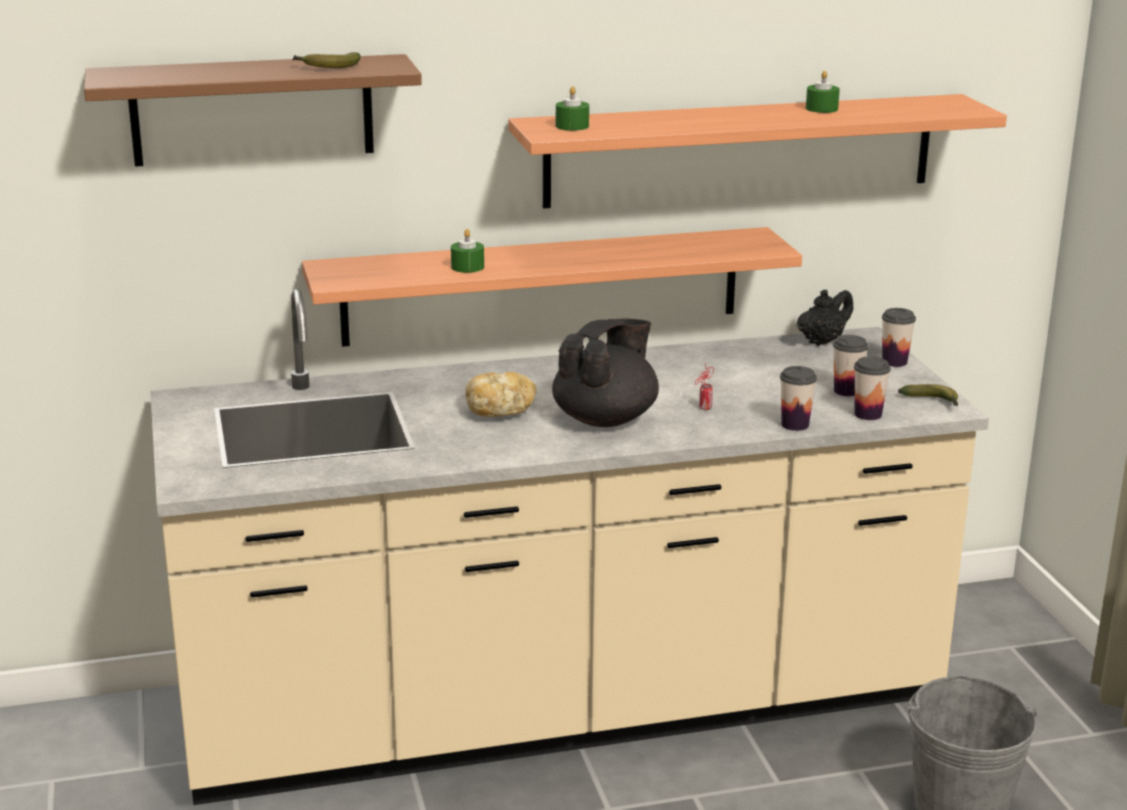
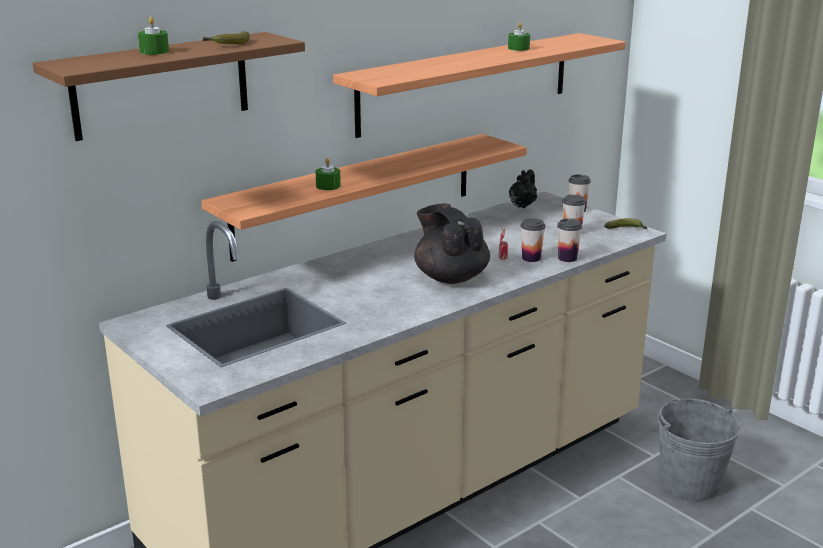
camera: 25 degrees left, 0 degrees up
bread [465,372,537,417] -> none
black teapot [552,319,659,427] -> black teapot turned 45 degrees counterclockwise [414,203,490,284]
green candle [556,86,589,131] -> green candle moved to [138,17,169,55]
cup [854,356,891,420] -> cup moved to [521,218,546,262]

